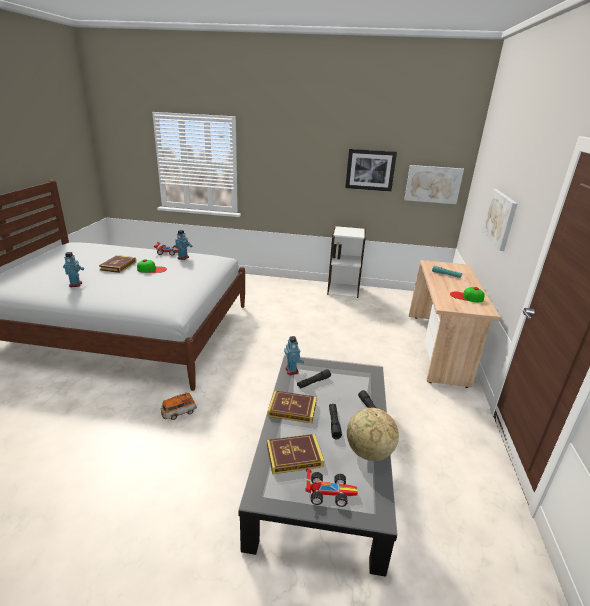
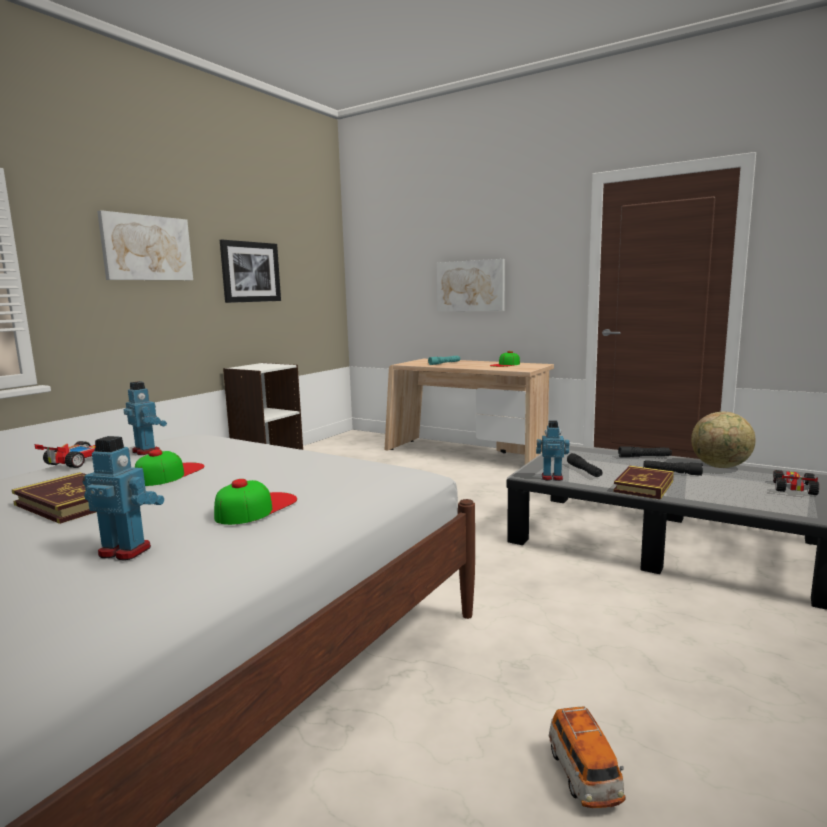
camera: 65 degrees left, 15 degrees down
toy car [161,392,197,420] -> toy car moved to [549,707,626,808]
book [267,434,324,474] -> none
picture [404,165,464,204] -> picture moved to [97,210,193,280]
none -> cap [214,479,297,525]

